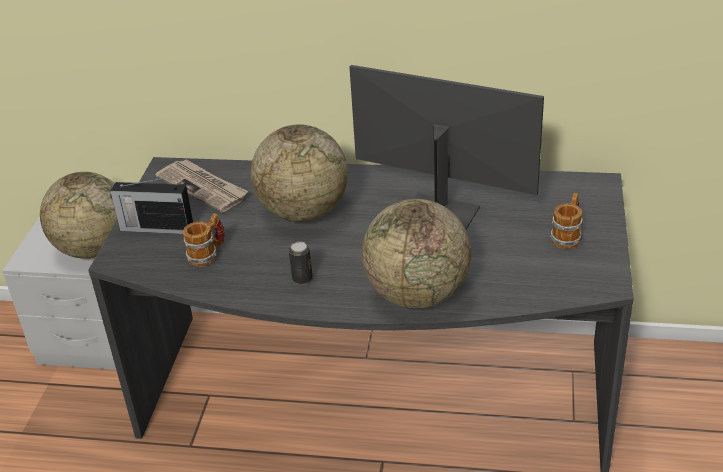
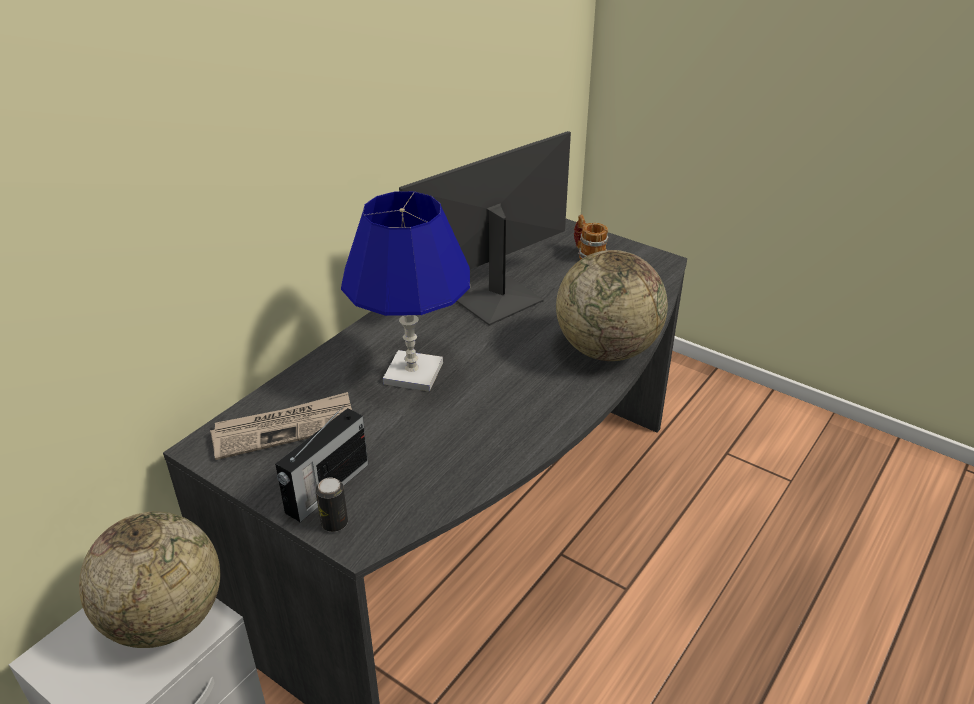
camera: 65 degrees left, 0 degrees up
mug [183,213,225,267] -> none
globe [251,124,348,222] -> blue table lamp [341,191,470,392]
can [289,242,313,284] -> can moved to [315,478,348,532]

